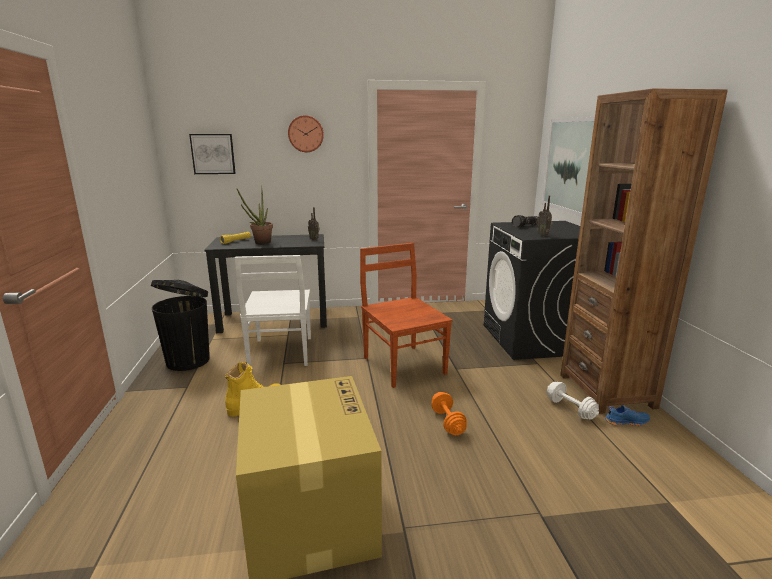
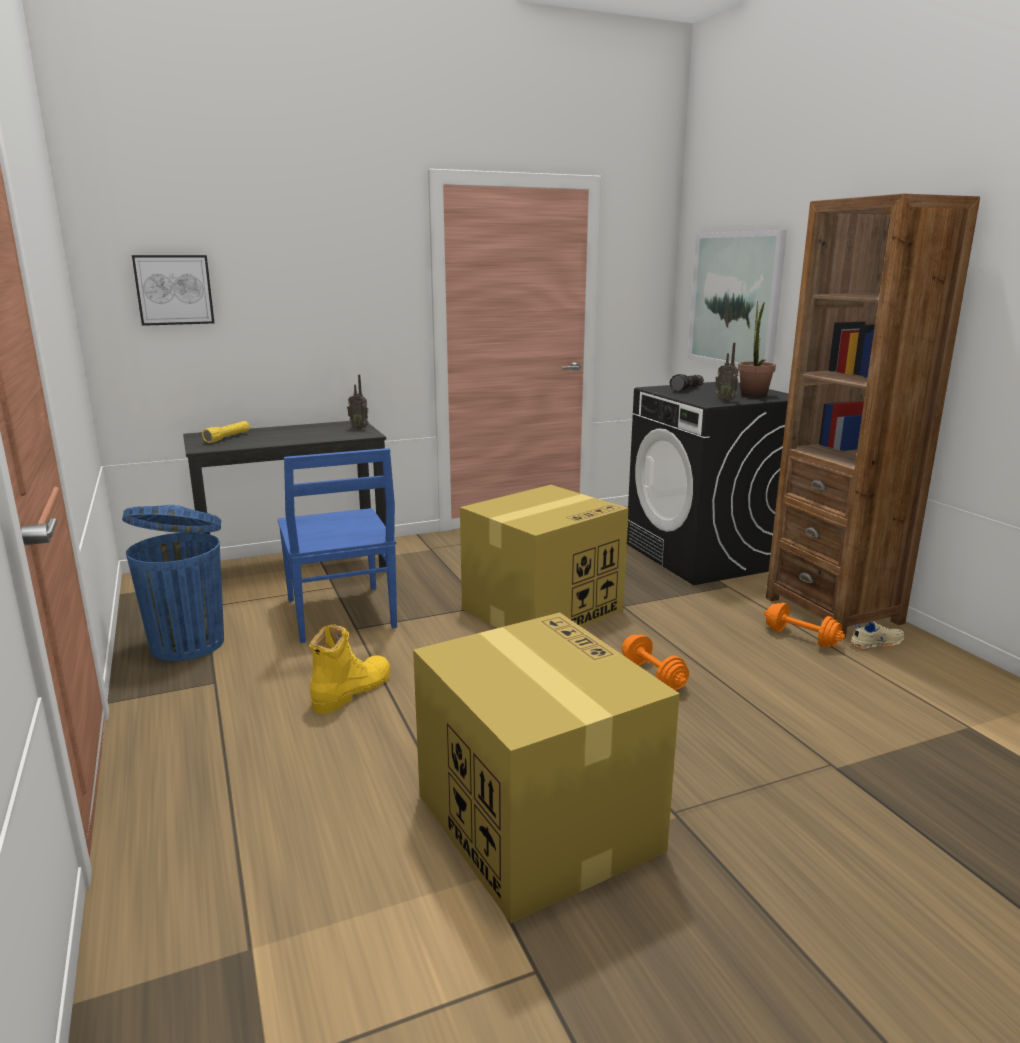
camera: 15 degrees left, 0 degrees up
black trash can [151,280,210,371] -> blue trash can [122,505,224,661]
white chair [235,255,311,366] -> blue chair [278,448,397,643]
potted plant [237,186,273,245] -> potted plant moved to [738,301,776,398]
wall clock [288,115,324,152] -> none
brown chair [360,243,453,388] -> cardboard box [460,485,628,628]
white dumbbell [547,382,599,420] -> orange dumbbell [764,603,845,647]
blue shoe [605,405,650,426] -> beige shoe [850,621,904,650]

